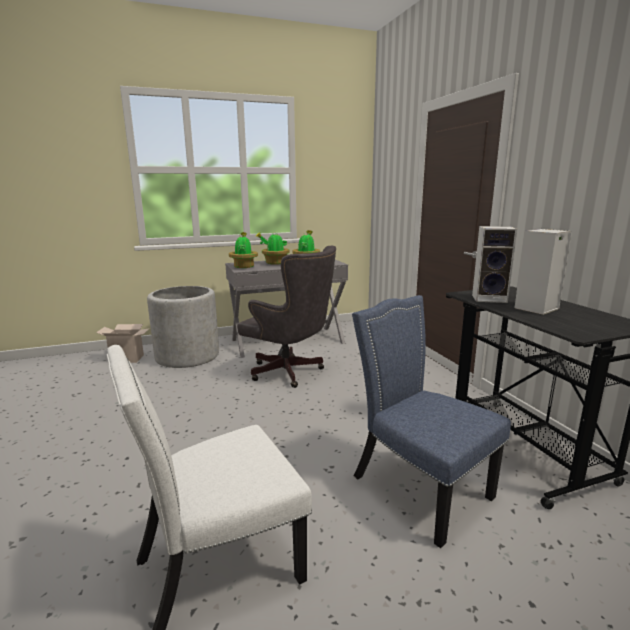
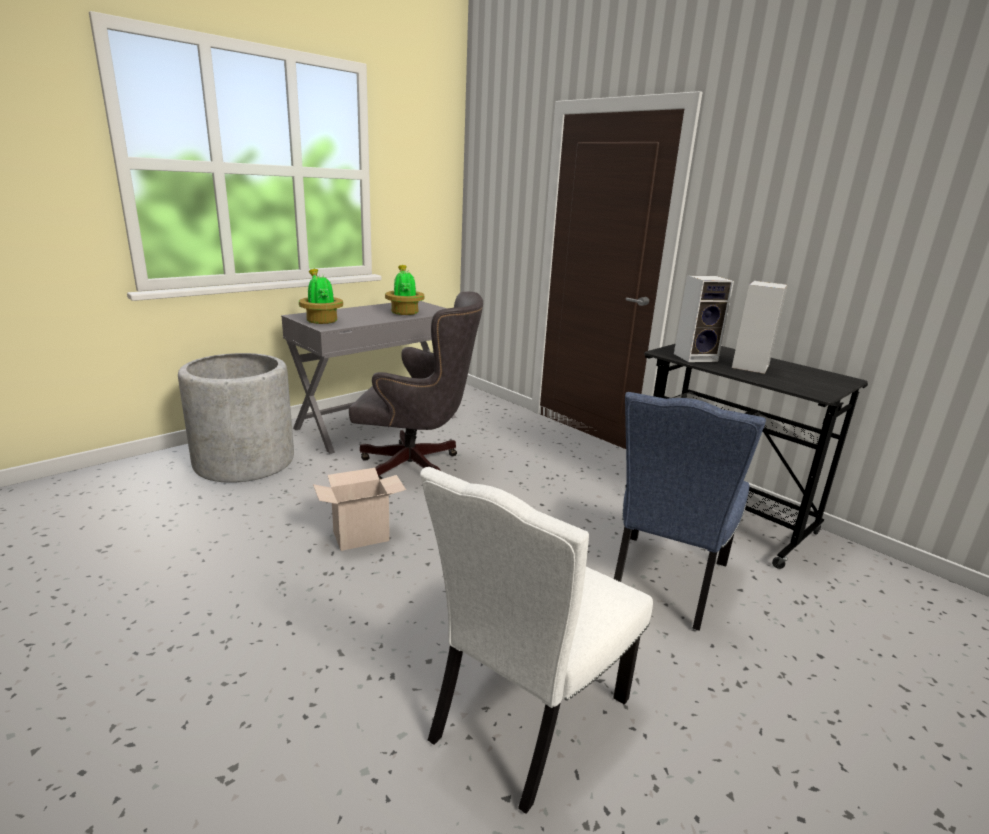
camera: 25 degrees left, 5 degrees up
cardboard box [96,324,150,363] -> cardboard box moved to [313,468,406,551]
potted plant [255,232,289,265] -> none
blue chair [352,295,511,548] -> blue chair turned 90 degrees counterclockwise [614,392,766,631]

